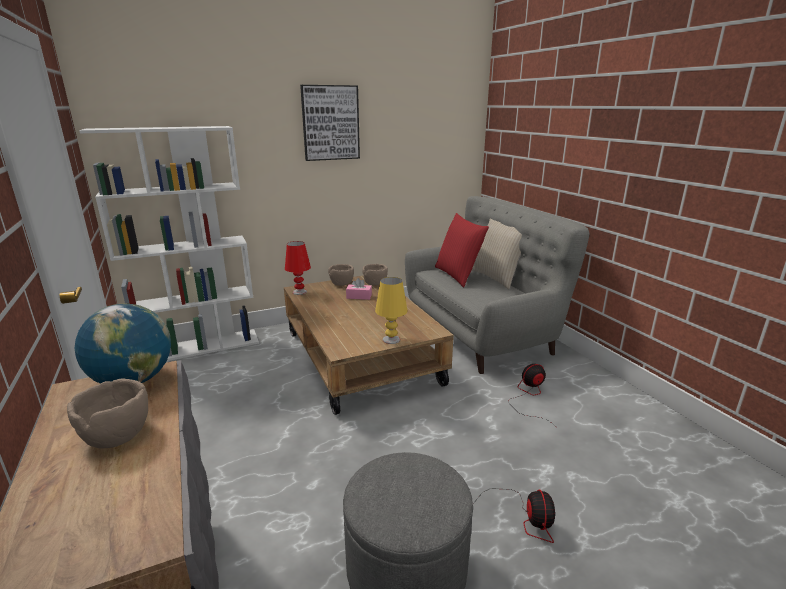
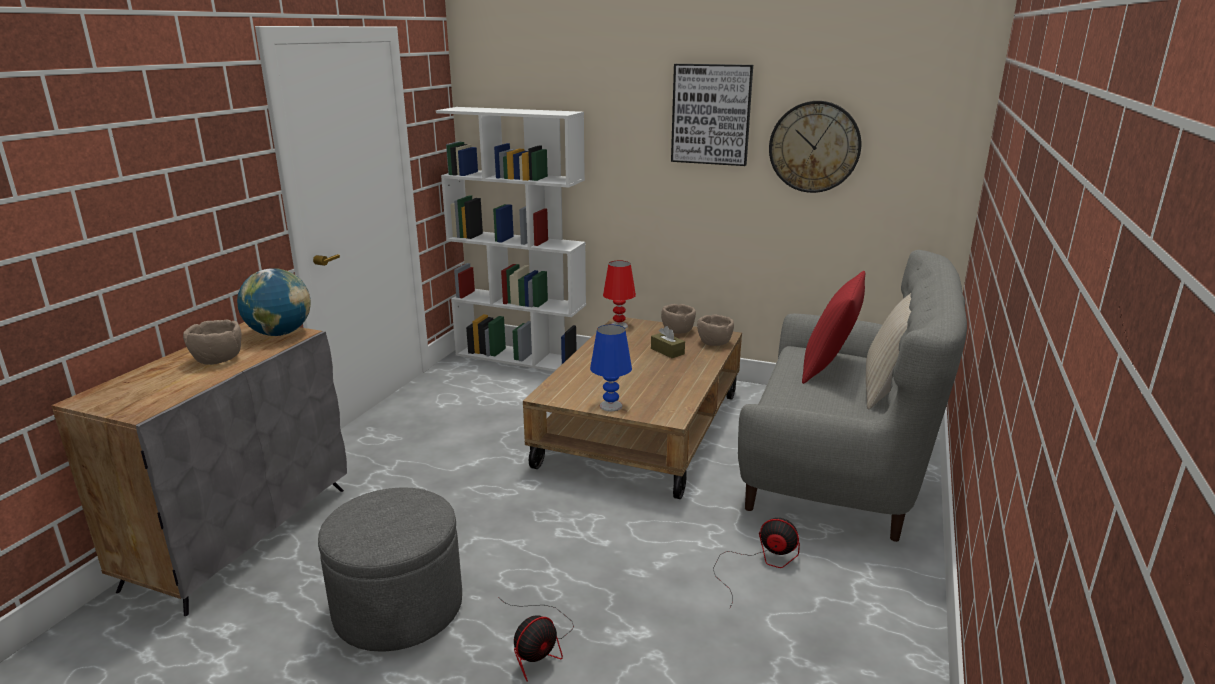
camera: 45 degrees right, 0 degrees up
pink tissue box [346,278,372,300] -> brown tissue box [651,326,685,358]
yellow table lamp [375,277,408,344] -> blue table lamp [590,325,632,411]
none -> wall clock [769,101,861,193]

